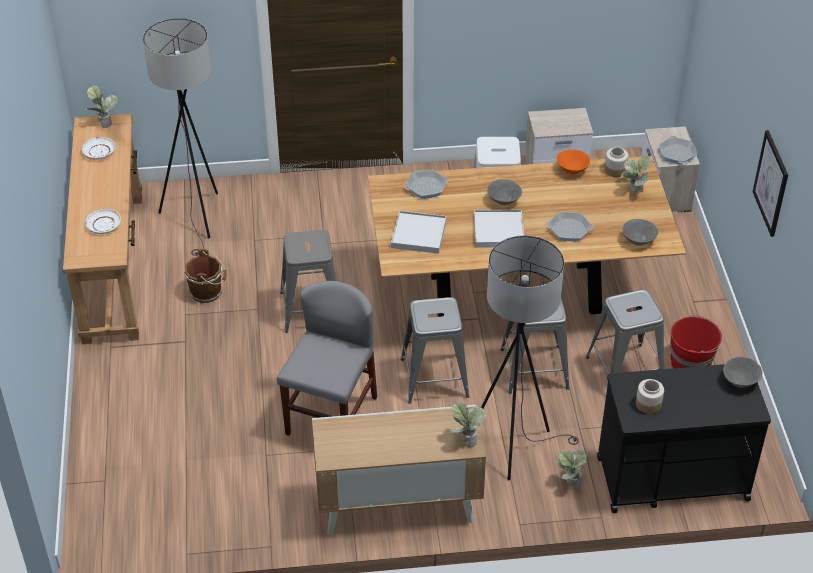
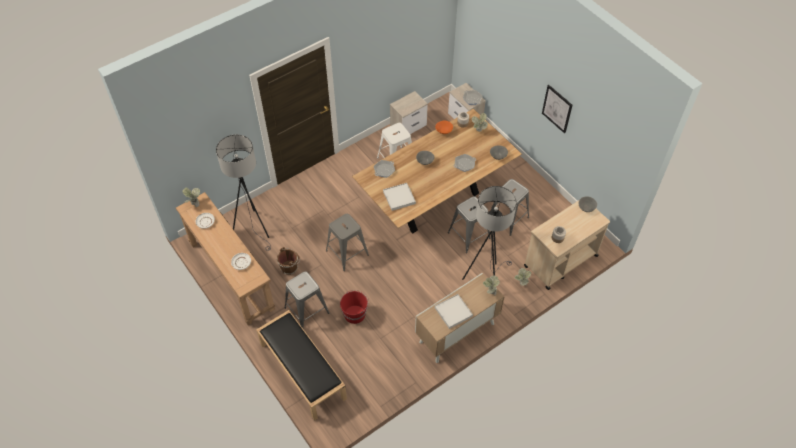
camera: 30 degrees left, 10 degrees up
grey chair [277,281,377,436] -> none
grey stool [401,297,469,404] -> grey stool moved to [285,271,329,328]
white tray [474,210,524,248] -> white tray moved to [435,294,473,329]
black cart [597,364,771,513] -> beige cart [524,200,610,290]
red bucket [670,315,724,368] -> red bucket moved to [340,290,369,324]
none -> black bench [256,310,347,421]

